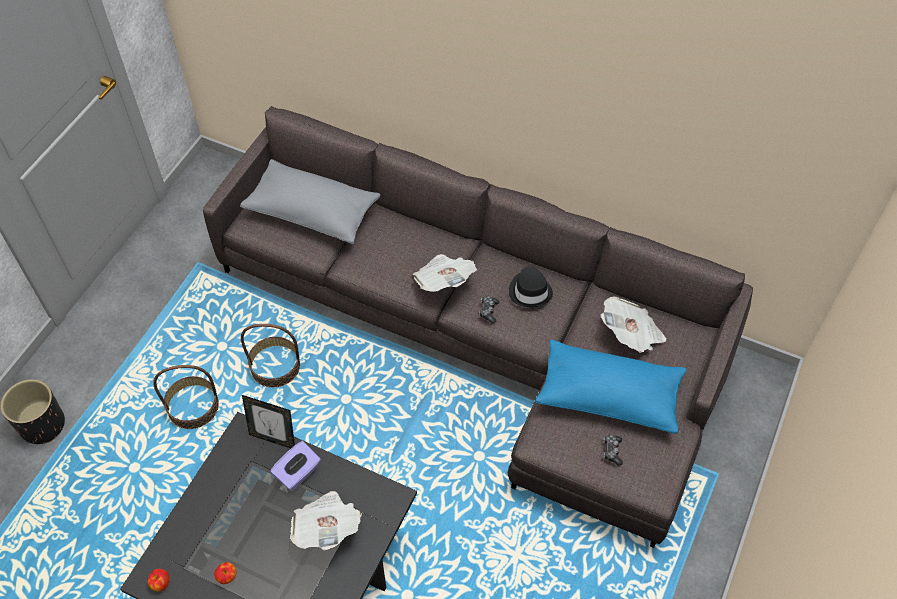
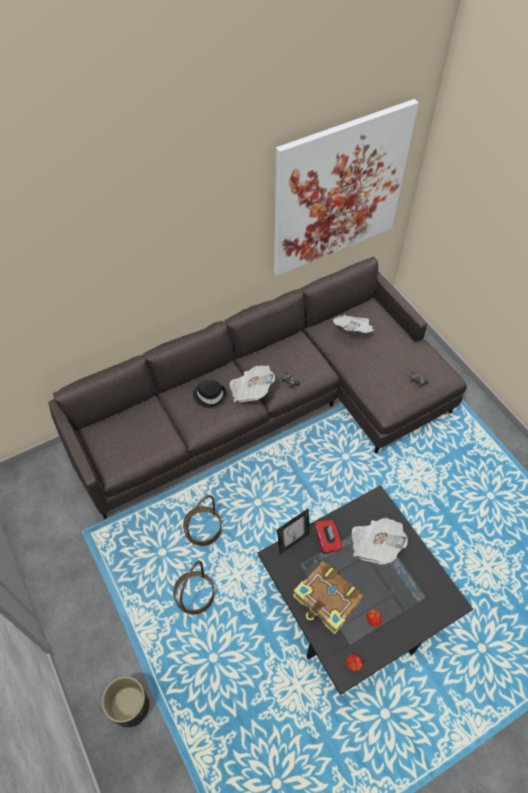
camera: 55 degrees left, 0 degrees up
grey pillow [240,159,381,244] -> none
purple tissue box [270,441,321,491] -> red tissue box [315,520,342,554]
black hat [509,267,553,307] -> black hat moved to [193,380,226,408]
blue pillow [535,339,687,434] -> none
none -> picture [274,99,419,276]
none -> book [293,561,364,635]

